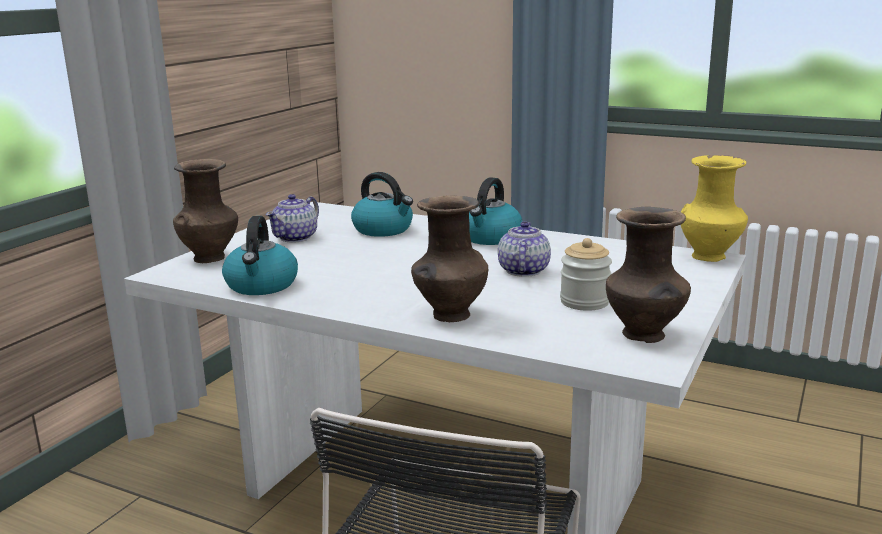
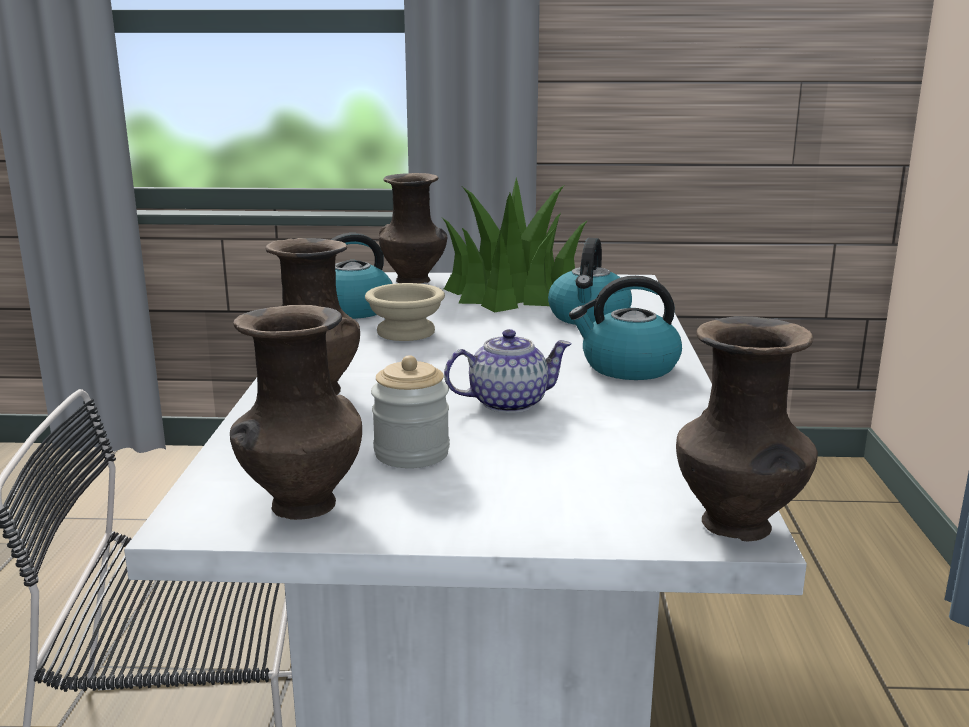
camera: 65 degrees right, 0 degrees up
teapot [266,194,319,243] -> potted plant [442,177,588,312]
yellow vase [681,155,748,262] -> brown vase [676,316,818,542]
none -> beige bowl [365,283,445,341]

